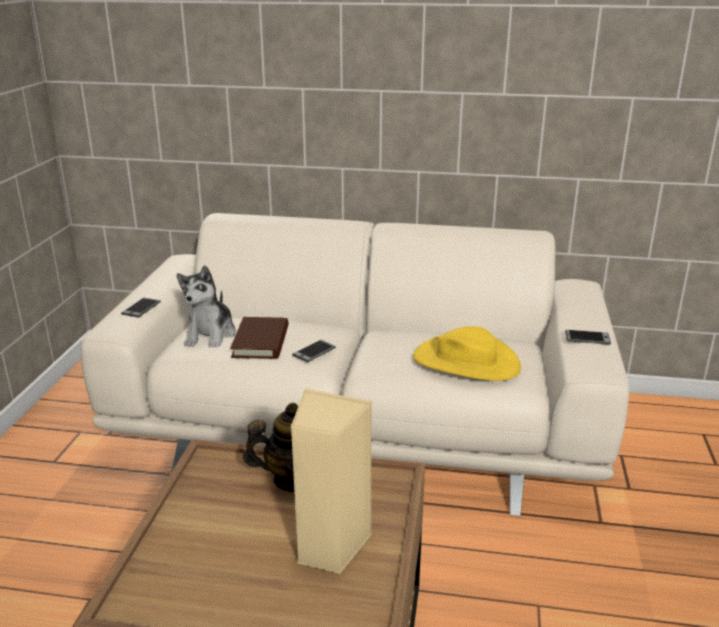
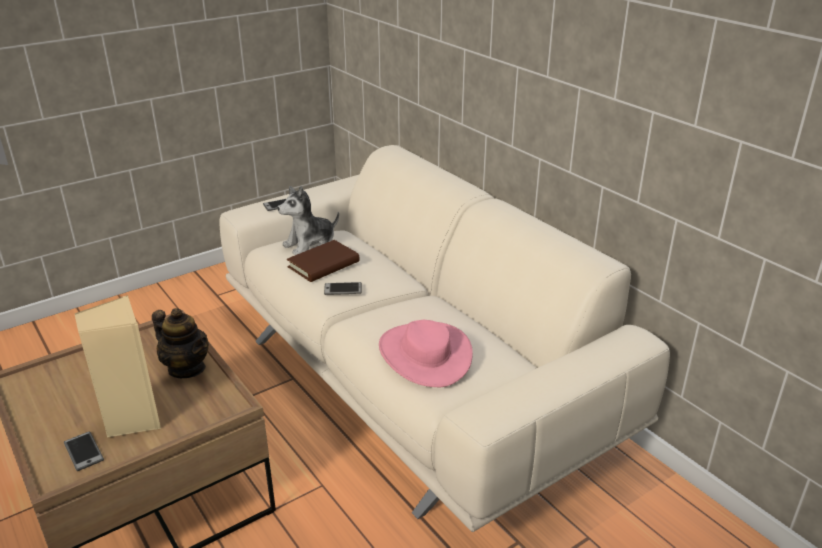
camera: 45 degrees right, 5 degrees up
yellow hat [413,326,521,381] -> pink hat [379,320,473,387]
phone [565,330,611,345] -> phone moved to [64,431,104,471]

